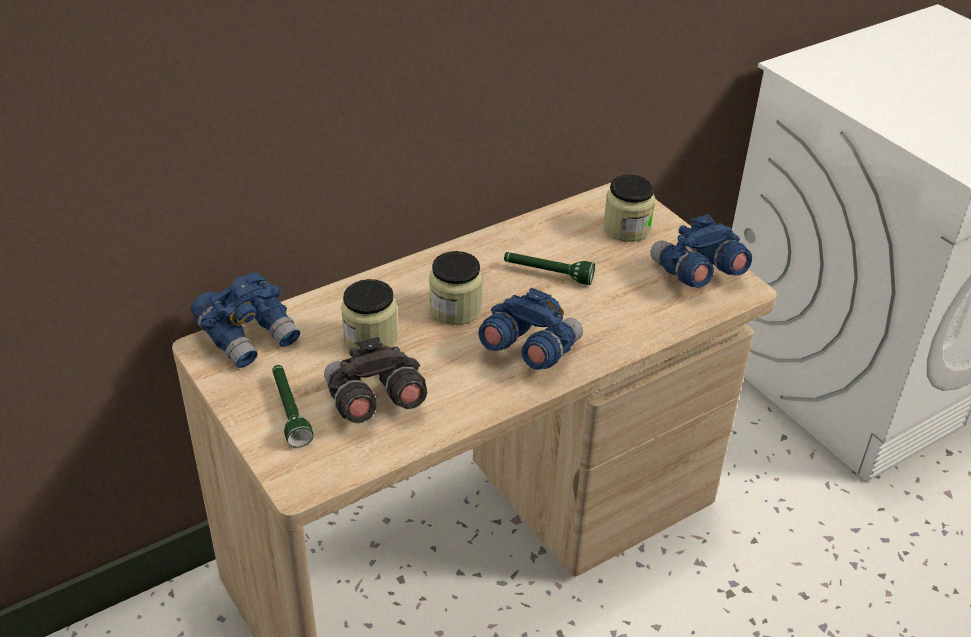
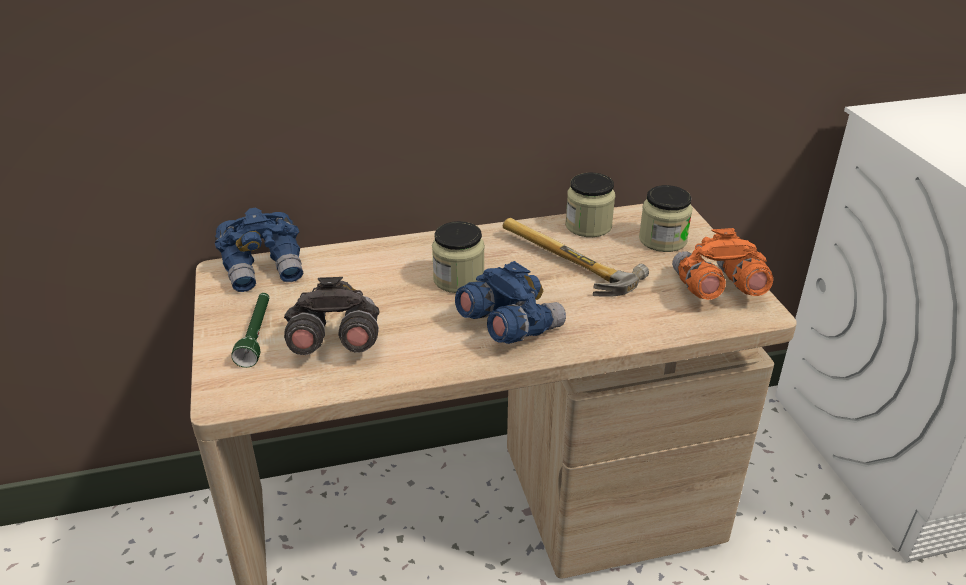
camera: 20 degrees right, 5 degrees down
jar [341,279,398,349] -> jar moved to [566,173,615,237]
green flashlight [504,252,595,285] -> hammer [503,218,649,297]
blue binoculars [650,214,752,288] -> orange binoculars [672,228,773,300]

